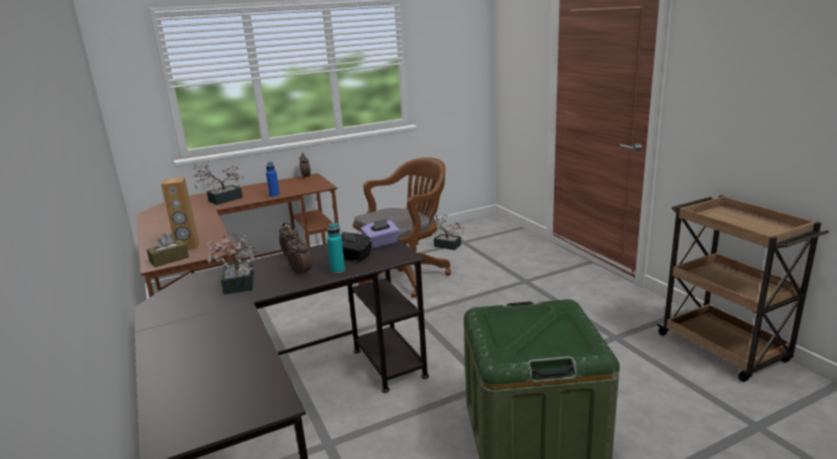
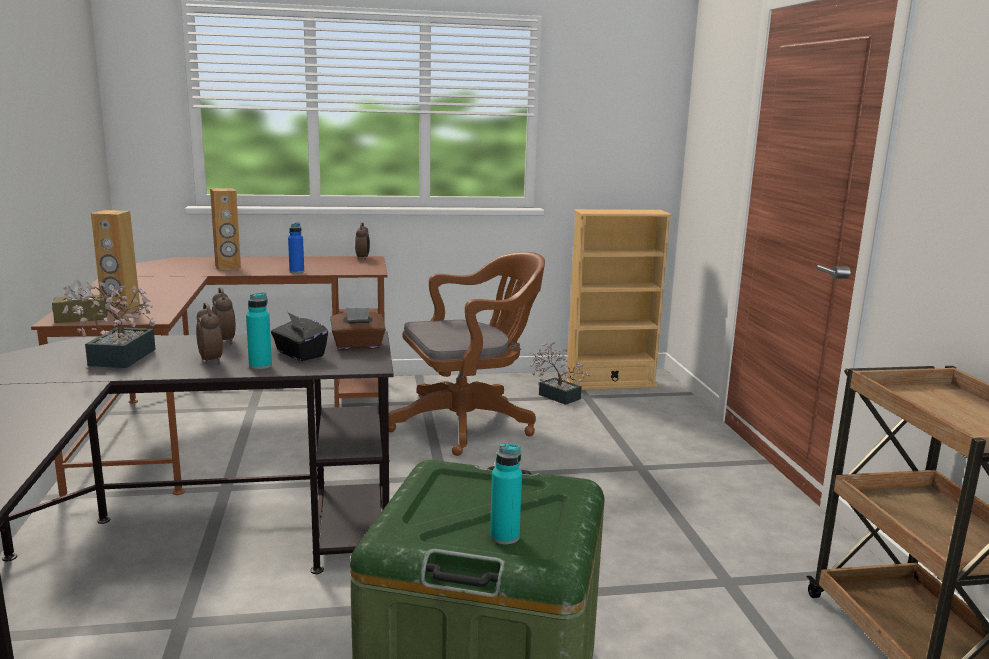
camera: 15 degrees right, 5 degrees down
potted plant [193,164,244,205] -> brown speaker [210,188,241,270]
purple tissue box [361,218,400,249] -> brown tissue box [330,308,386,350]
none -> turquoise bottle [490,443,522,544]
none -> beige bookcase [566,209,672,390]

